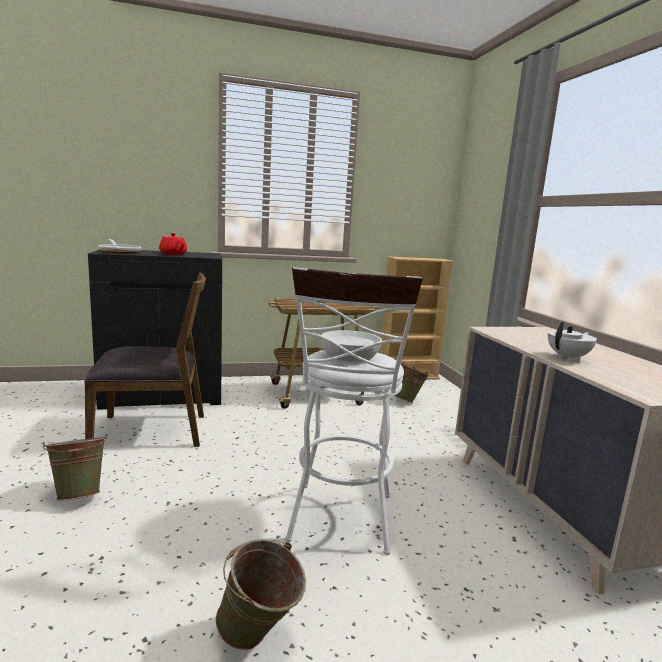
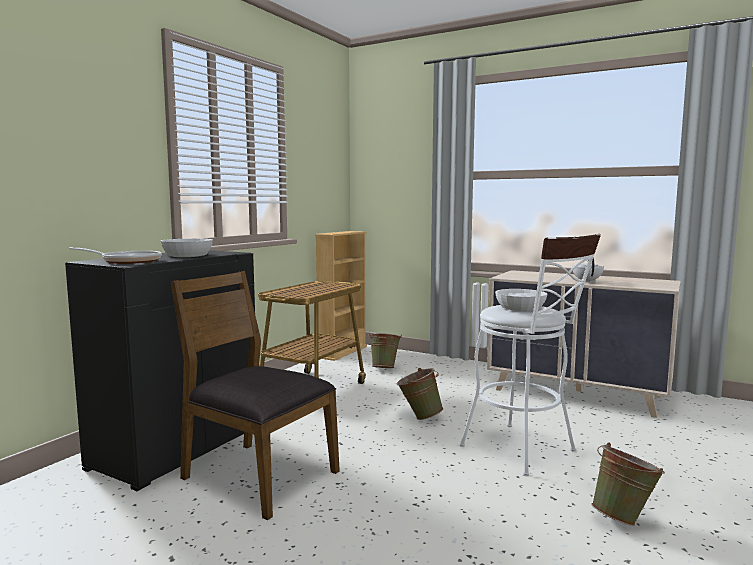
camera: 45 degrees left, 5 degrees down
green bucket [43,434,108,501] -> green bucket moved to [397,368,443,420]
brown chair [84,272,206,447] -> brown chair turned 90 degrees counterclockwise [171,271,340,520]
red teapot [159,233,187,255] -> white bowl [161,239,213,257]

